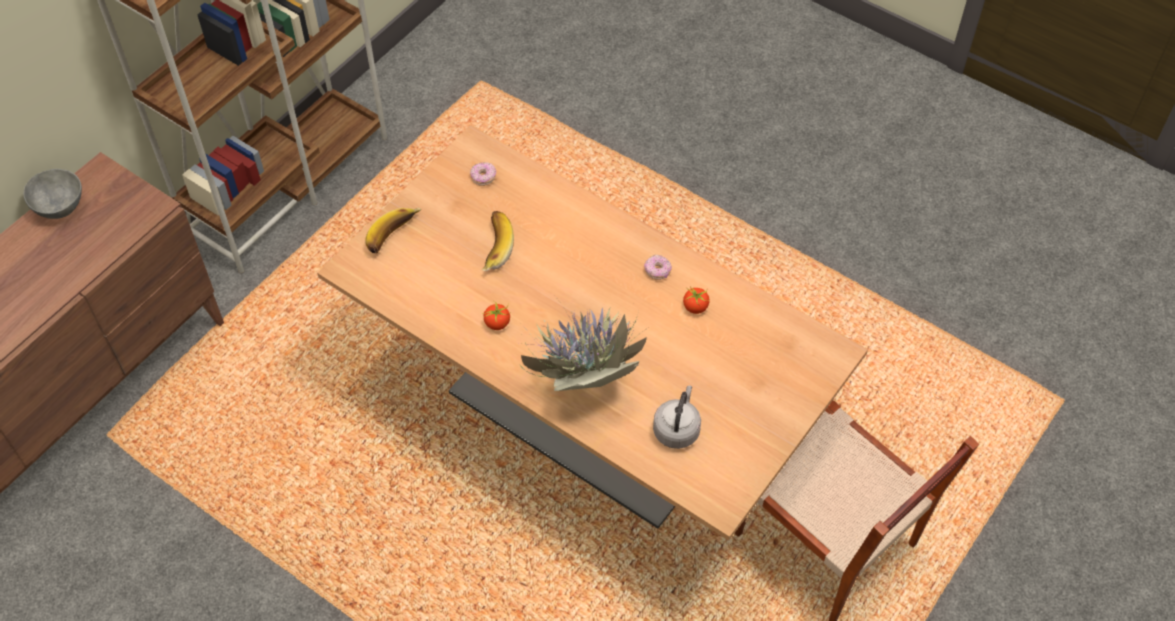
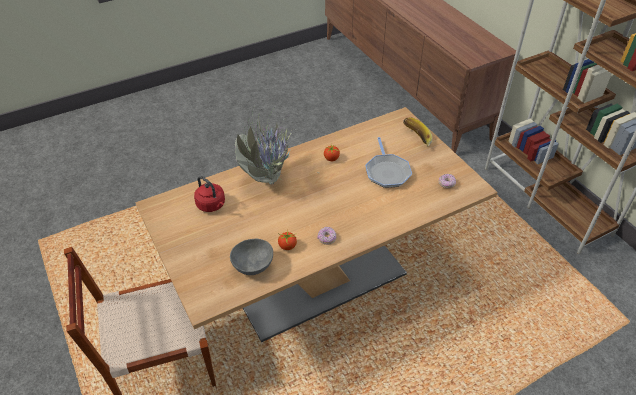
camera: 115 degrees right, 10 degrees down
grey bowl [23,169,82,219] -> grey bowl moved to [230,239,273,275]
banana [481,211,514,271] -> frying pan [365,137,412,188]
grey kettle [653,385,701,449] -> red kettle [194,176,225,212]

